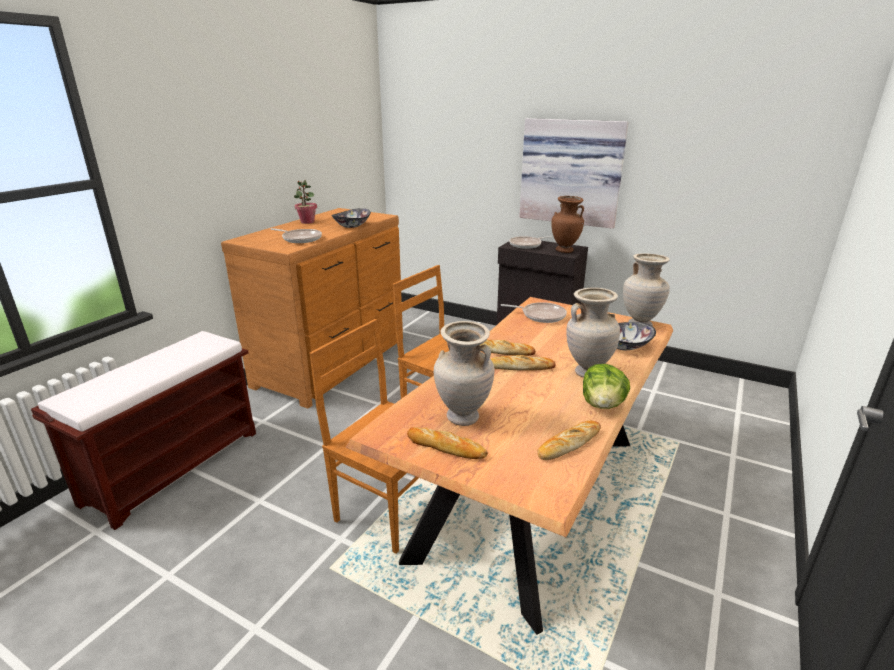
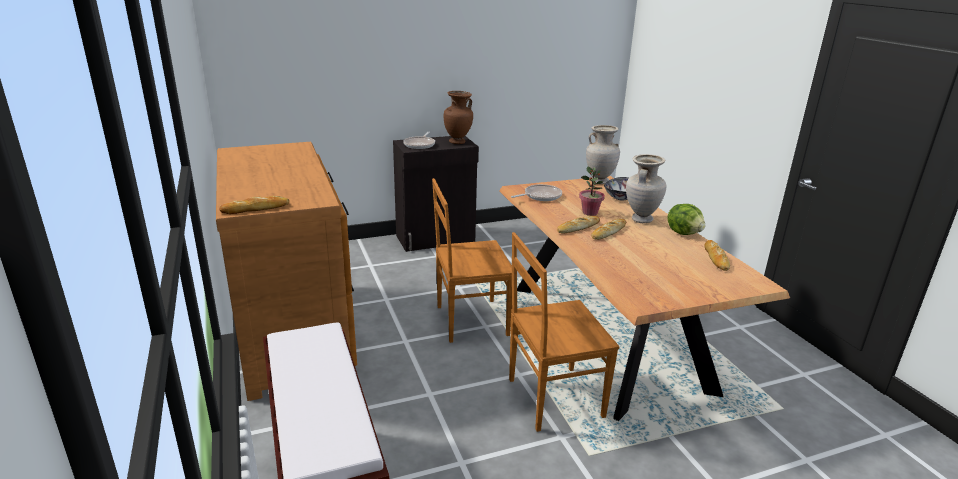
camera: 50 degrees left, 0 degrees up
frying pan [270,228,322,243] -> none
potted plant [294,180,317,224] -> potted plant moved to [579,166,605,216]
bowl [331,208,371,228] -> none
bread [407,427,488,459] -> bread moved to [220,196,289,214]
beige vase [434,321,494,426] -> none
picture [519,118,629,229] -> none

